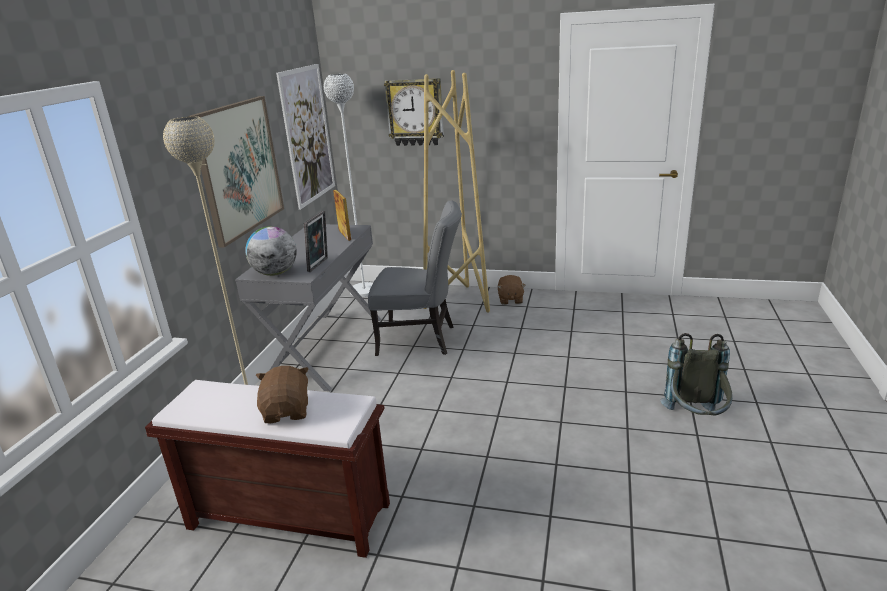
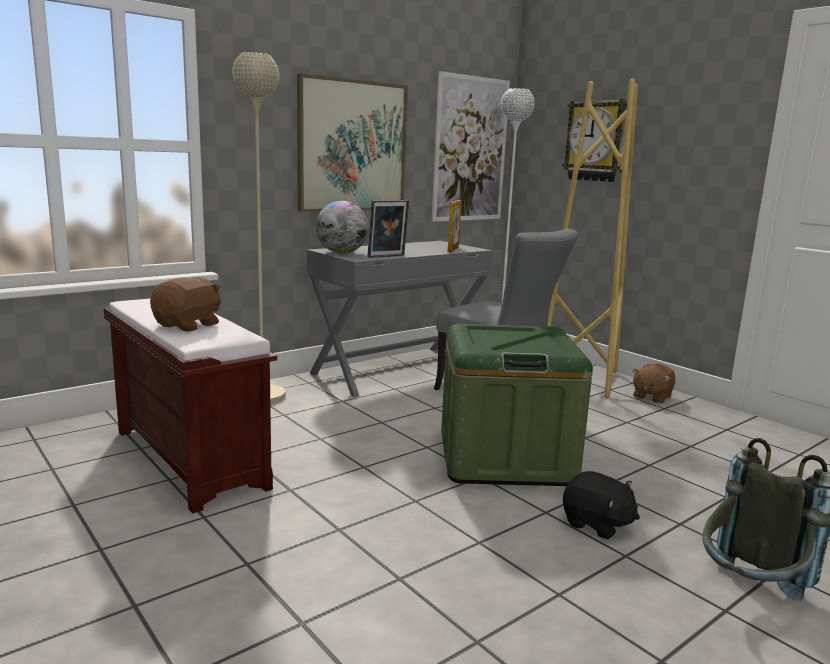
camera: 35 degrees right, 10 degrees down
none -> green storage box [441,324,593,486]
none -> black plush toy [563,471,640,539]

